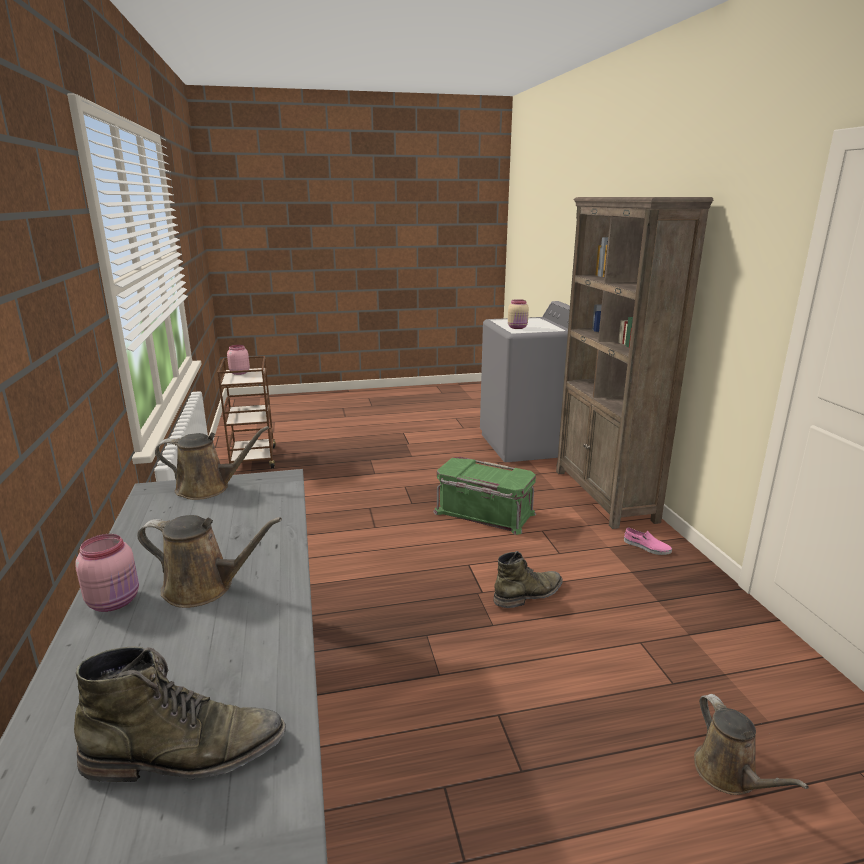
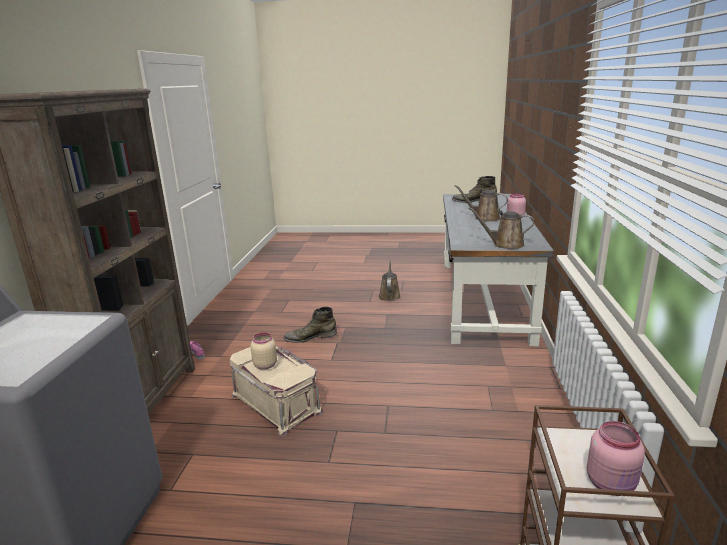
camera: 160 degrees left, 0 degrees up
green storage box [433,457,536,535] -> beige storage box [230,346,323,436]
beige jar [508,299,529,329] -> beige jar moved to [250,333,277,370]
brown watering can [694,694,809,795] -> brown watering can moved to [378,259,401,301]

